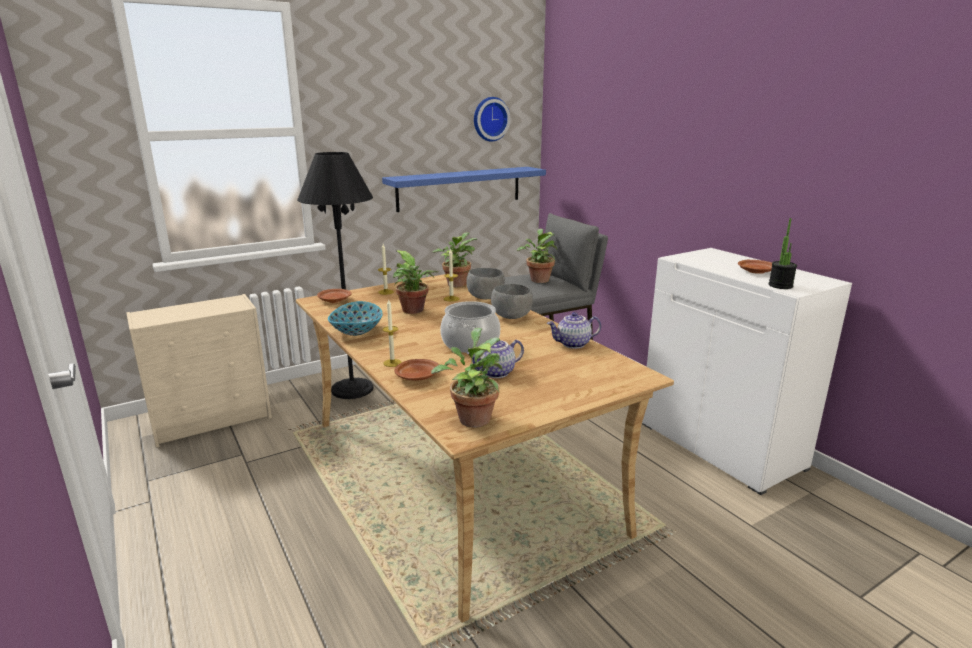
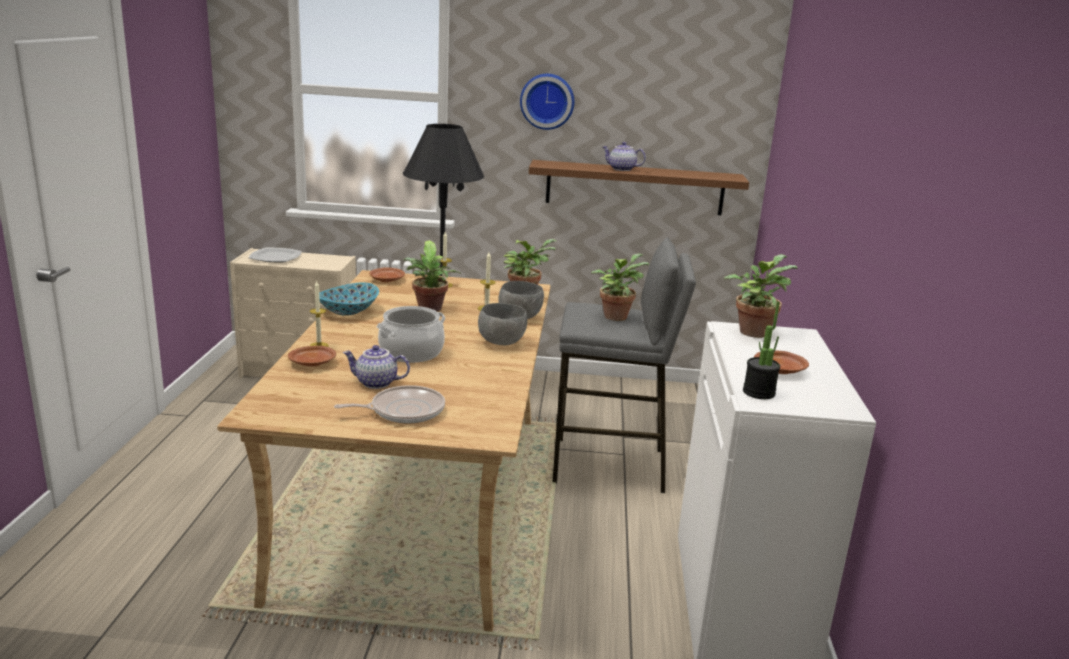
camera: 35 degrees right, 0 degrees up
blue shelf [382,167,546,212] -> brown shelf [529,160,749,215]
potted plant [431,328,503,428] -> potted plant moved to [724,254,797,338]
wall clock [474,97,510,142] -> wall clock moved to [520,74,574,130]
teapot [547,312,601,349] -> teapot moved to [603,142,646,171]
none -> plate [249,248,302,262]
none -> frying pan [334,385,445,423]

